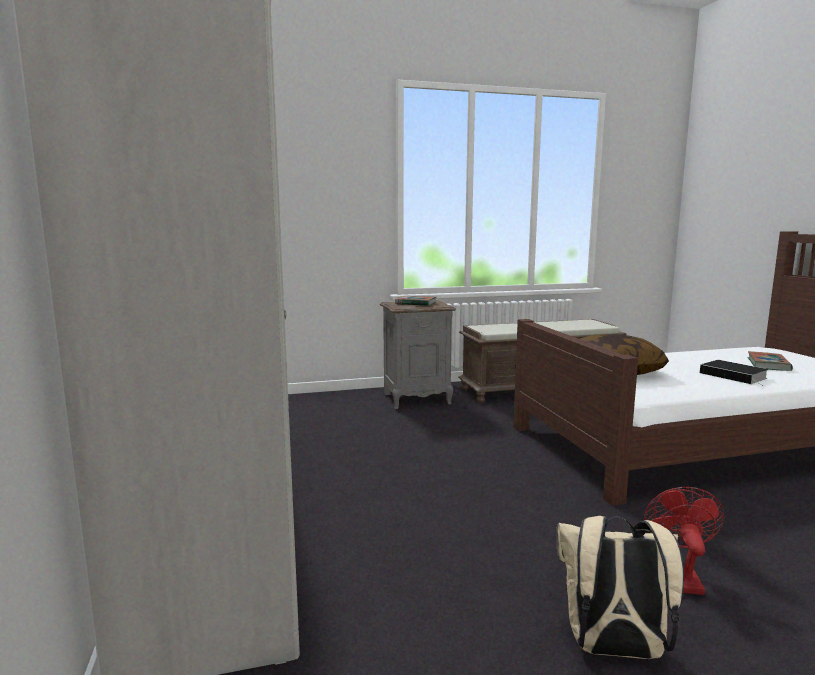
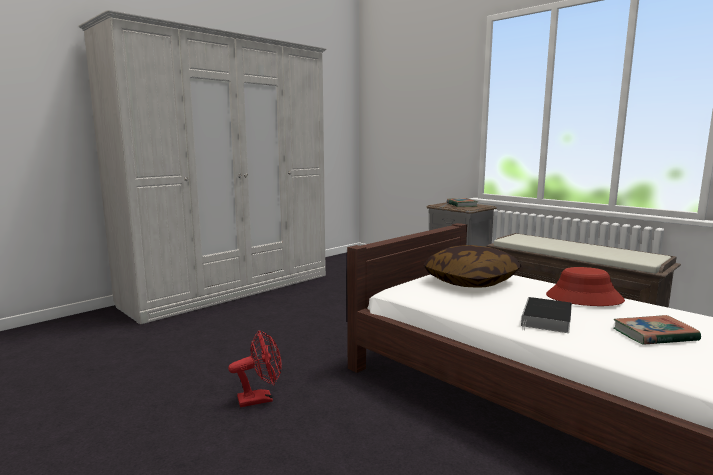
camera: 60 degrees right, 0 degrees up
beige backpack [557,516,684,659] -> none
none -> red hat [546,267,625,306]

